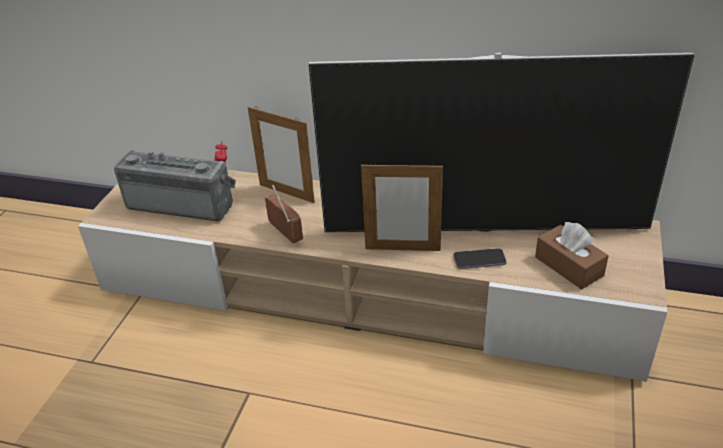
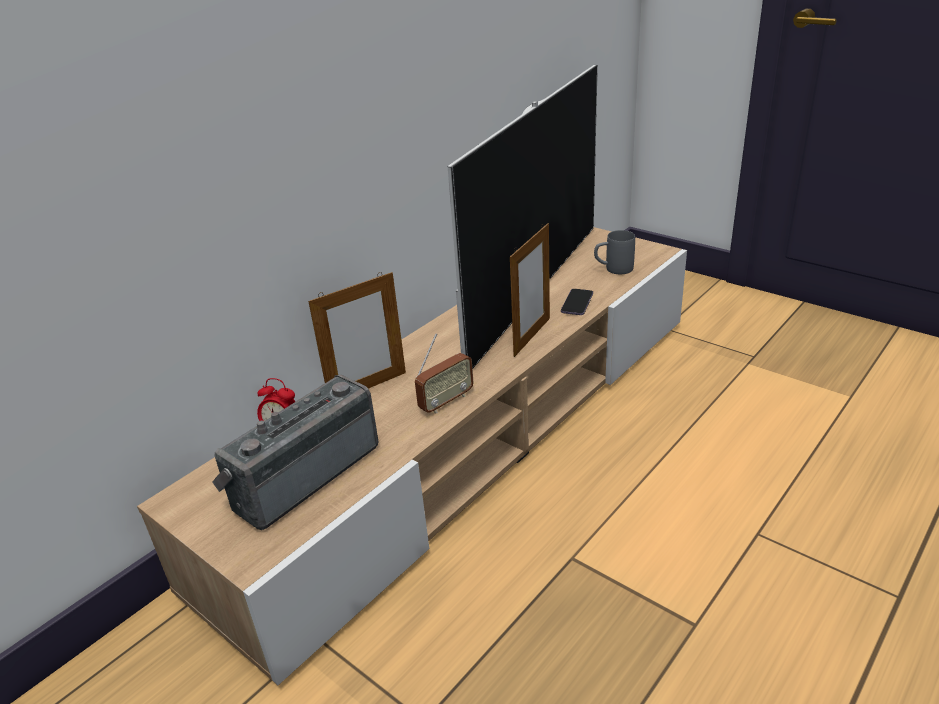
camera: 65 degrees left, 5 degrees down
radio [265,185,303,244] -> radio turned 150 degrees clockwise [415,333,473,413]
brown tissue box [535,222,609,290] -> grey mug [594,230,635,274]

